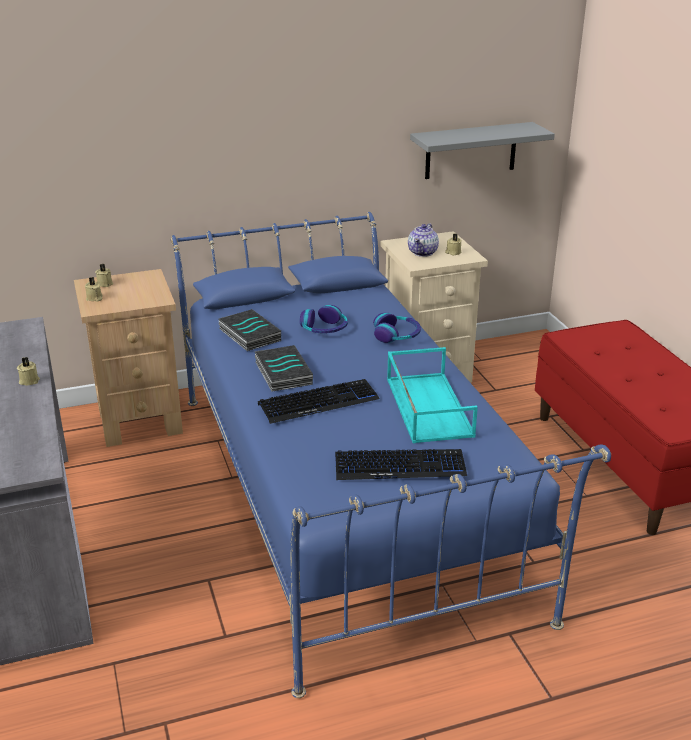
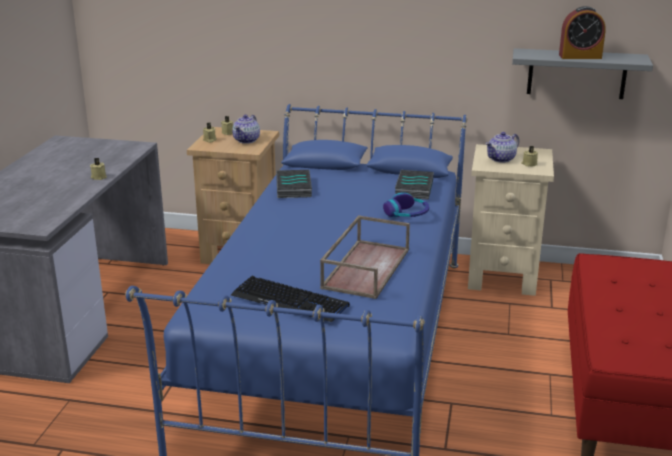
camera: 30 degrees right, 5 degrees down
book [254,345,313,392] -> book moved to [395,170,434,200]
keyboard [258,379,380,424] -> none
headphones [300,305,348,333] -> none
turquoise tray [387,347,478,443] -> brown tray [320,215,410,299]
none -> teapot [232,114,260,144]
none -> alarm clock [559,6,606,59]

